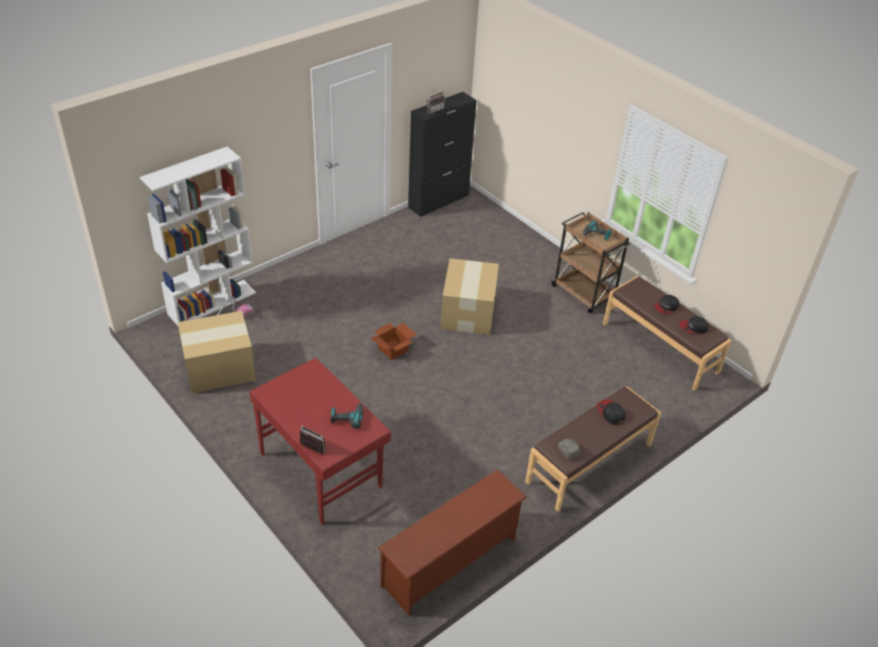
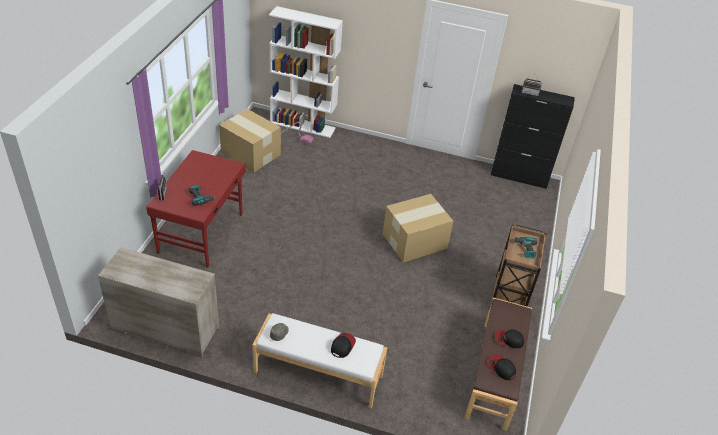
camera: 55 degrees right, 0 degrees up
cardboard box [371,323,417,360] -> none
brown shoe rack [378,469,527,615] -> beige dresser [98,247,219,358]
brown bench [525,386,661,512] -> white bench [253,313,387,409]

